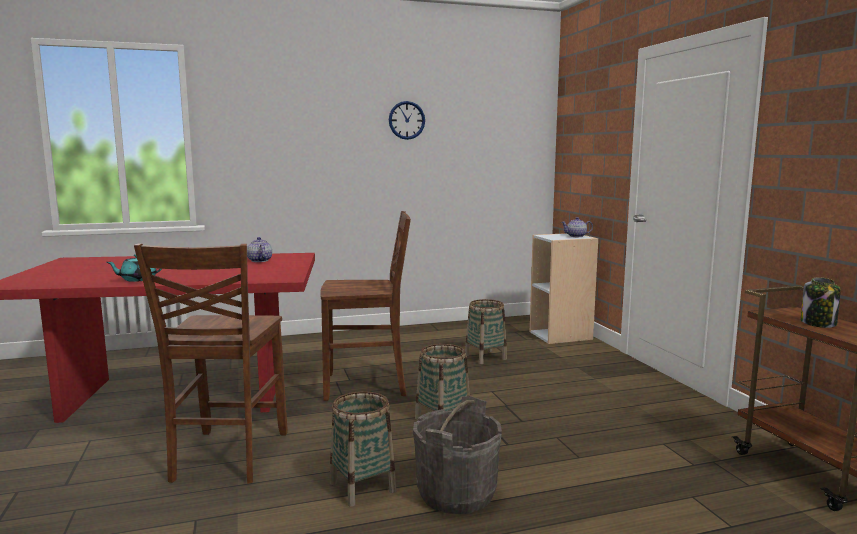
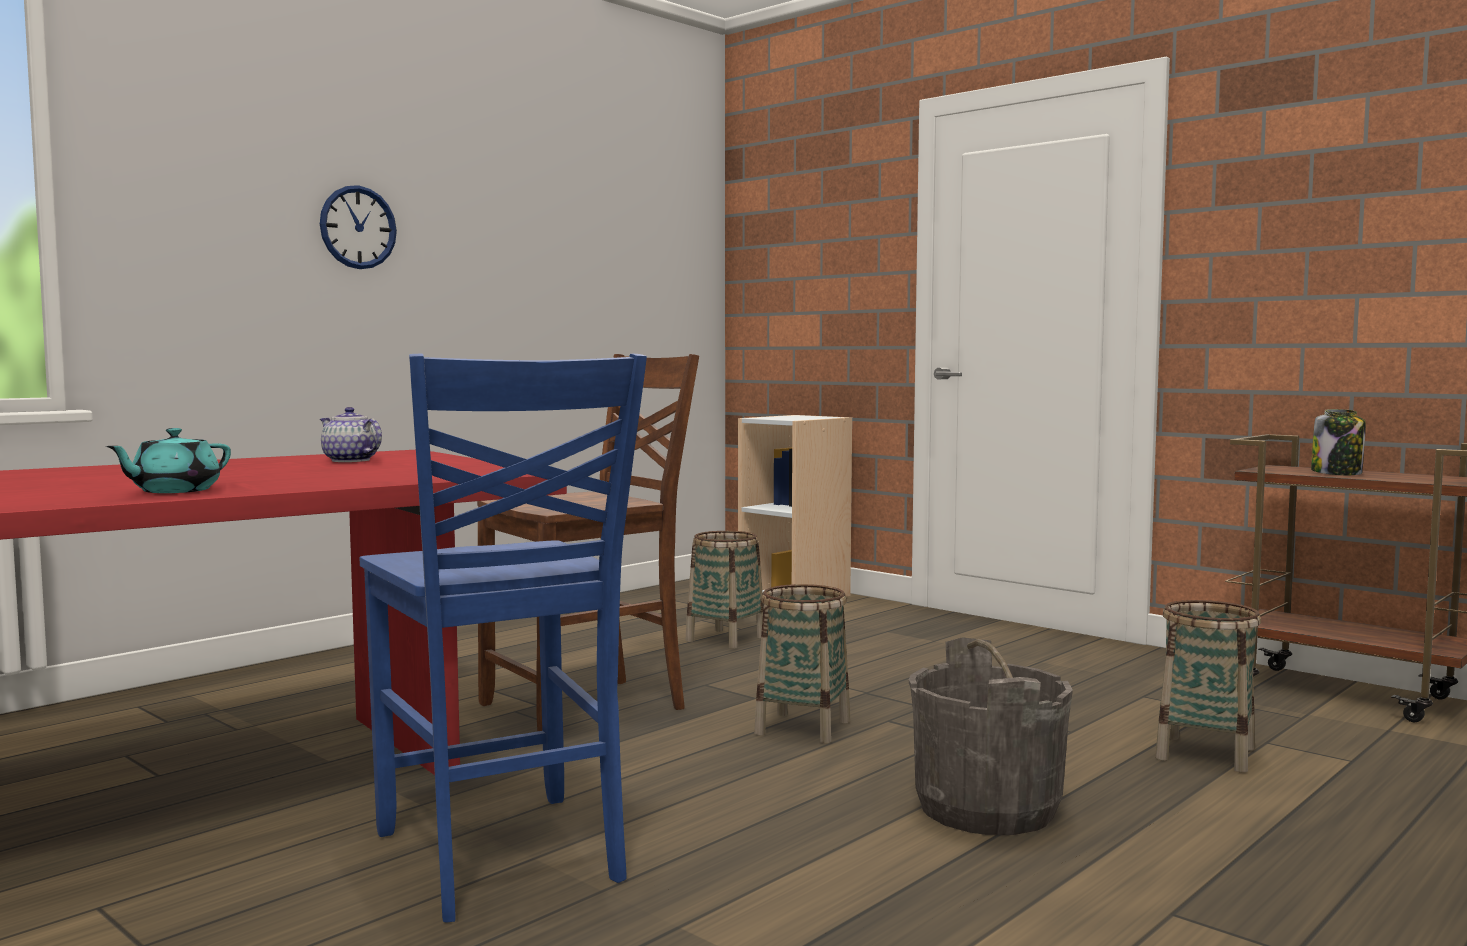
camera: 30 degrees left, 5 degrees down
brown chair [134,243,288,484] -> blue chair [360,354,647,922]
basket [330,391,396,507] -> basket moved to [1155,600,1261,772]
wall clock [389,101,425,140] -> wall clock moved to [320,185,397,269]
teapot [561,217,593,237] -> none

